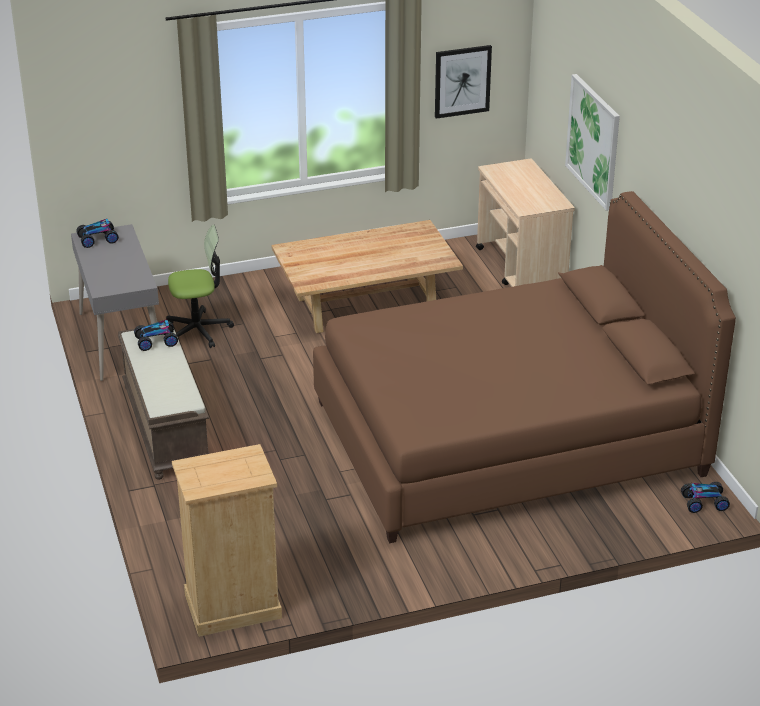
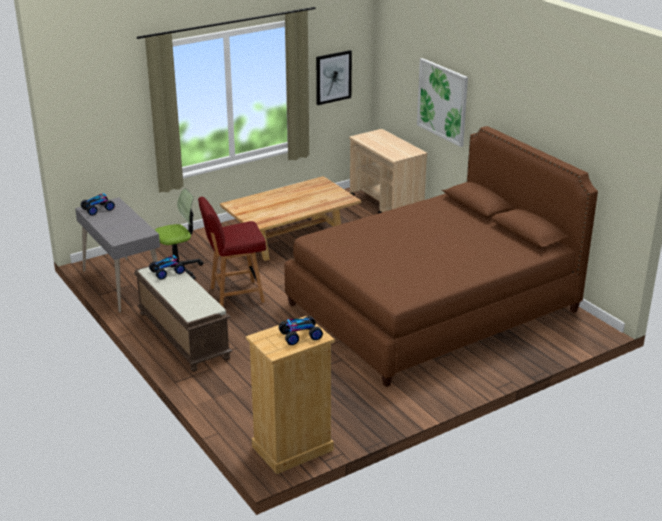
camera: 15 degrees left, 5 degrees down
toy car [681,482,730,513] -> toy car moved to [279,316,323,345]
none -> red chair [198,197,266,307]

